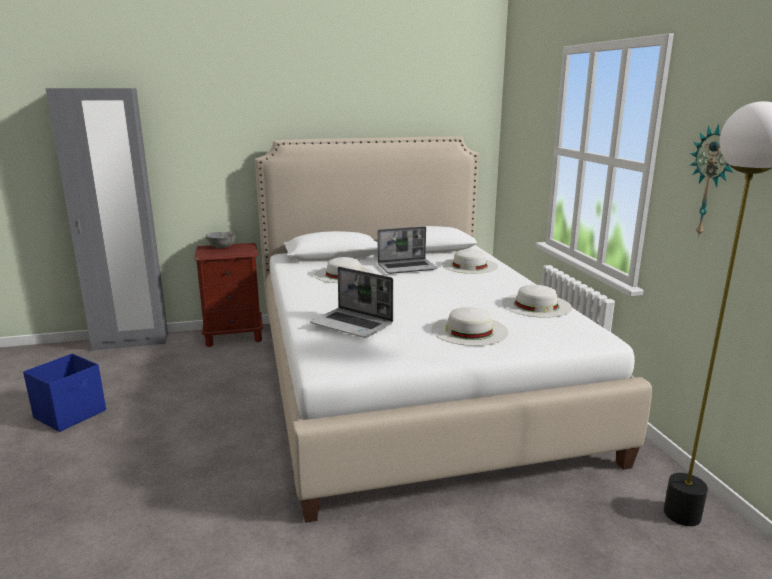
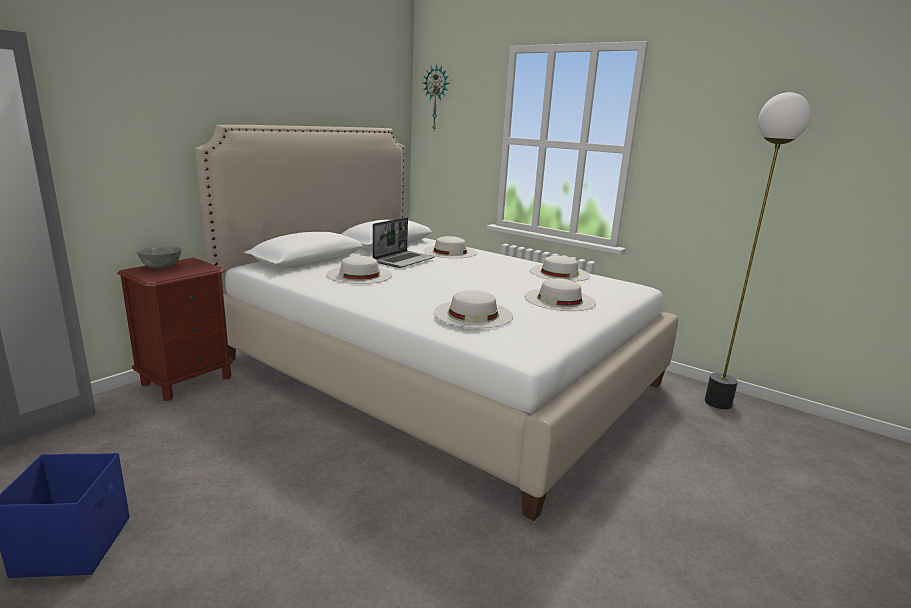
camera: 40 degrees left, 0 degrees up
laptop [310,267,393,338] -> white hat [434,290,513,328]
wall clock [690,124,733,237] -> wall clock moved to [423,64,450,130]

